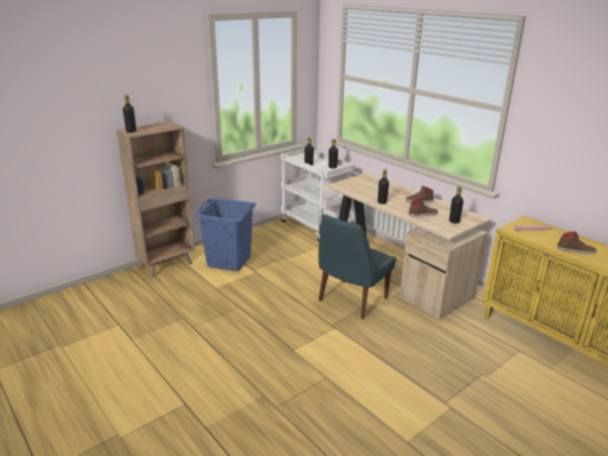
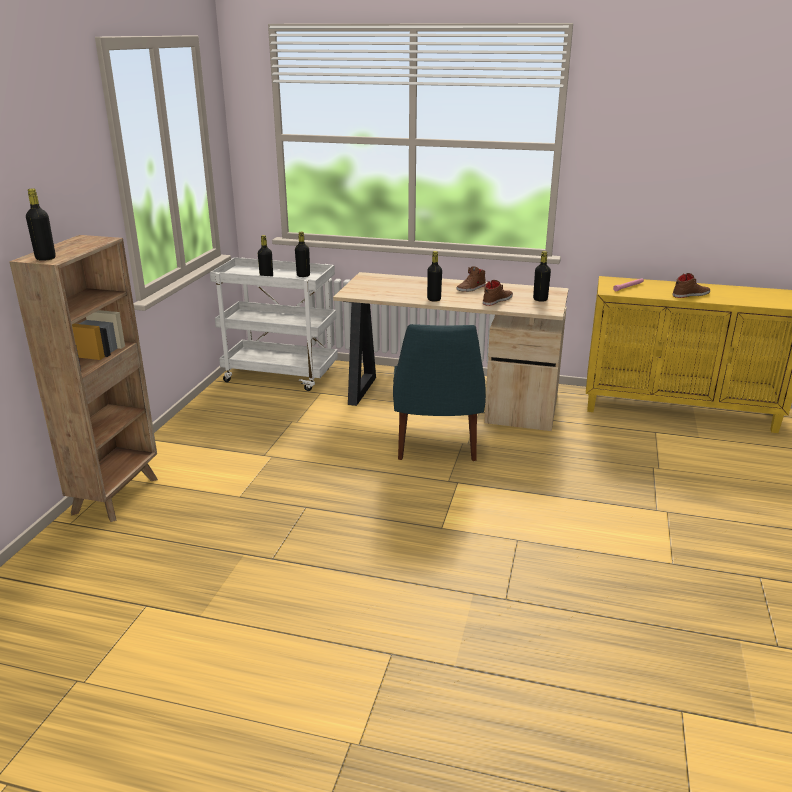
camera: 35 degrees left, 0 degrees up
blue laundry basket [195,198,256,271] -> none

